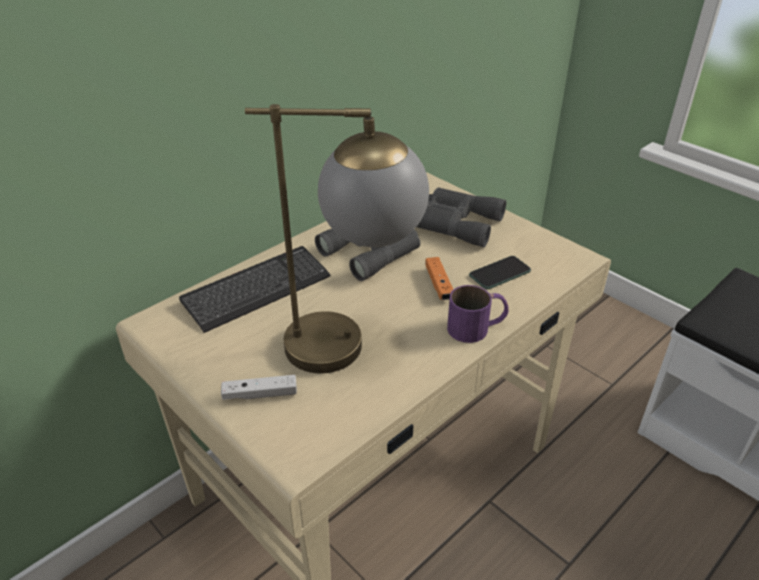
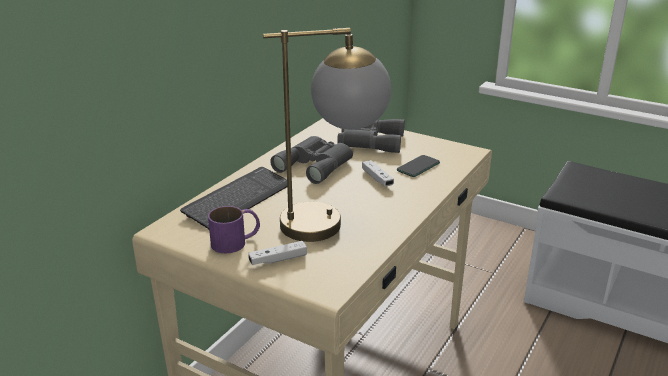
camera: 15 degrees left, 10 degrees down
orange game controller [425,257,453,300] -> white game controller [362,160,394,186]
purple mug [447,285,509,343] -> purple mug moved to [208,206,260,254]

